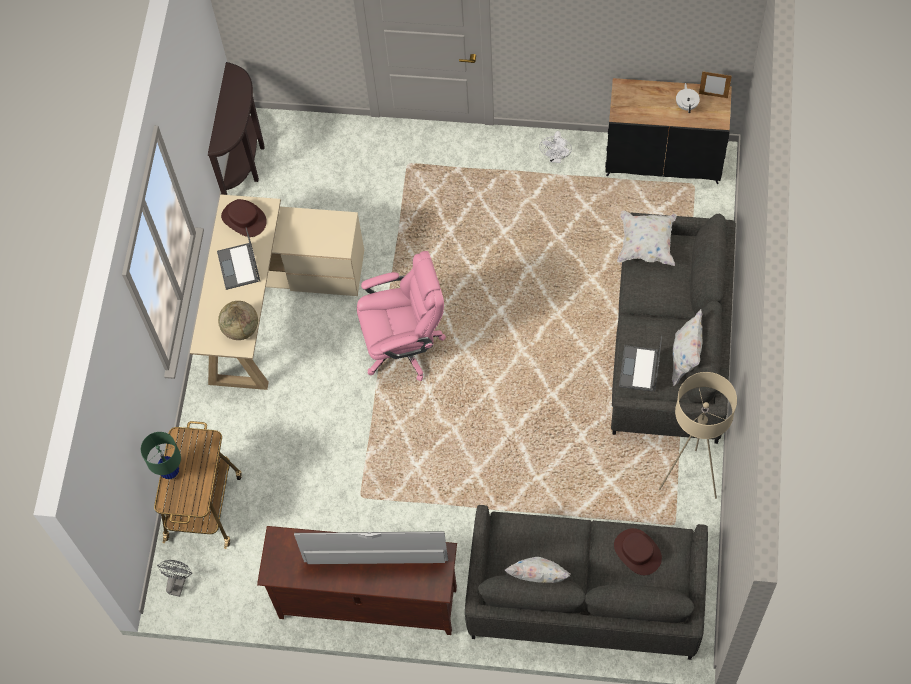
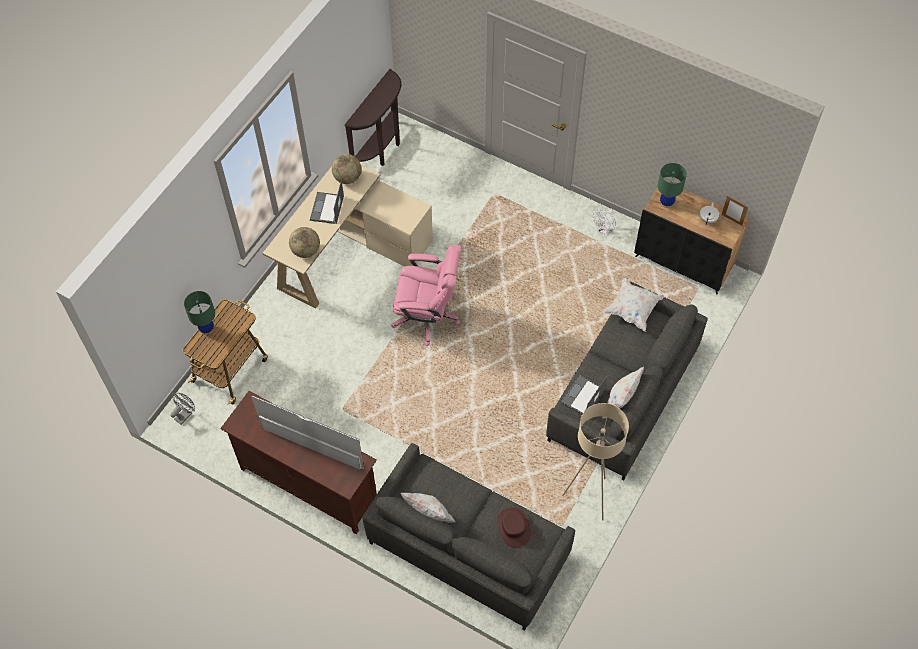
camera: 20 degrees right, 5 degrees down
brown hat [221,199,267,237] -> globe [332,154,362,184]
none -> green table lamp [658,163,687,208]

